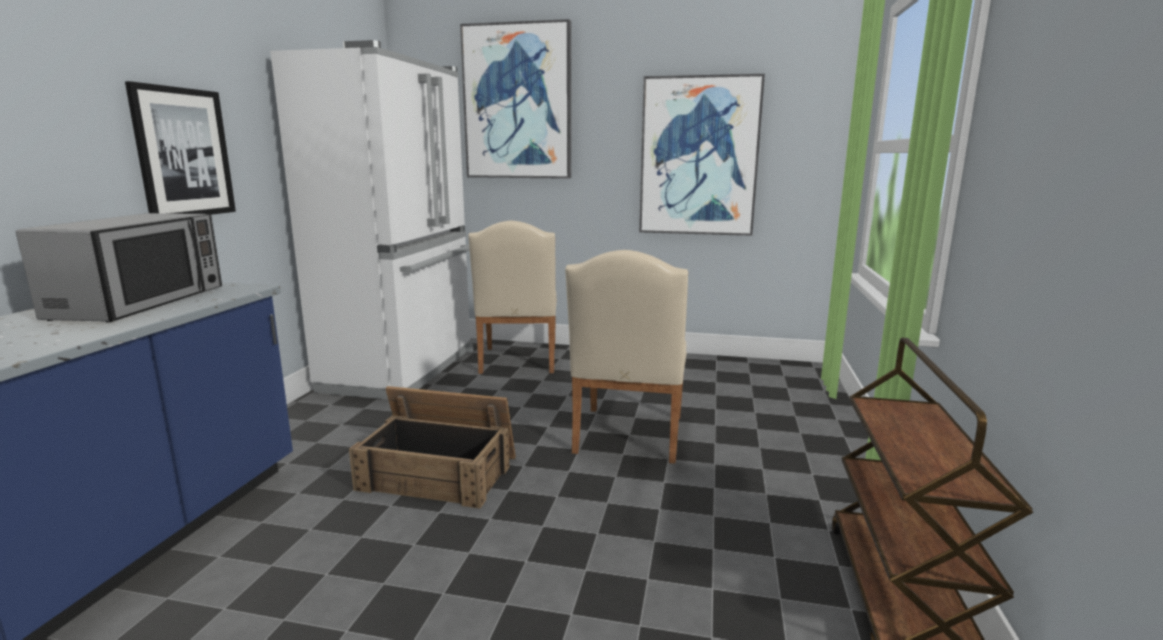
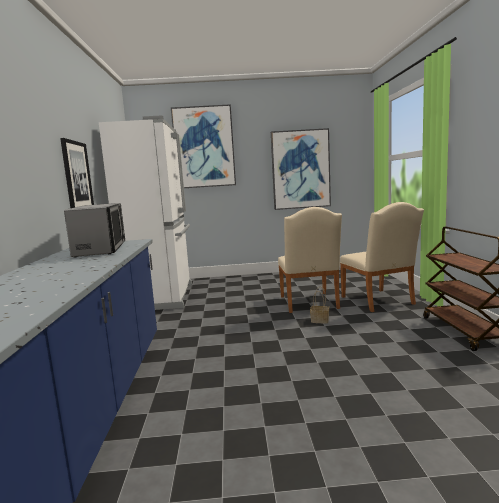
camera: 15 degrees left, 5 degrees down
crate [349,386,516,509] -> none
beige chair [468,221,557,374] -> beige chair moved to [340,202,424,312]
none -> basket [310,286,329,324]

